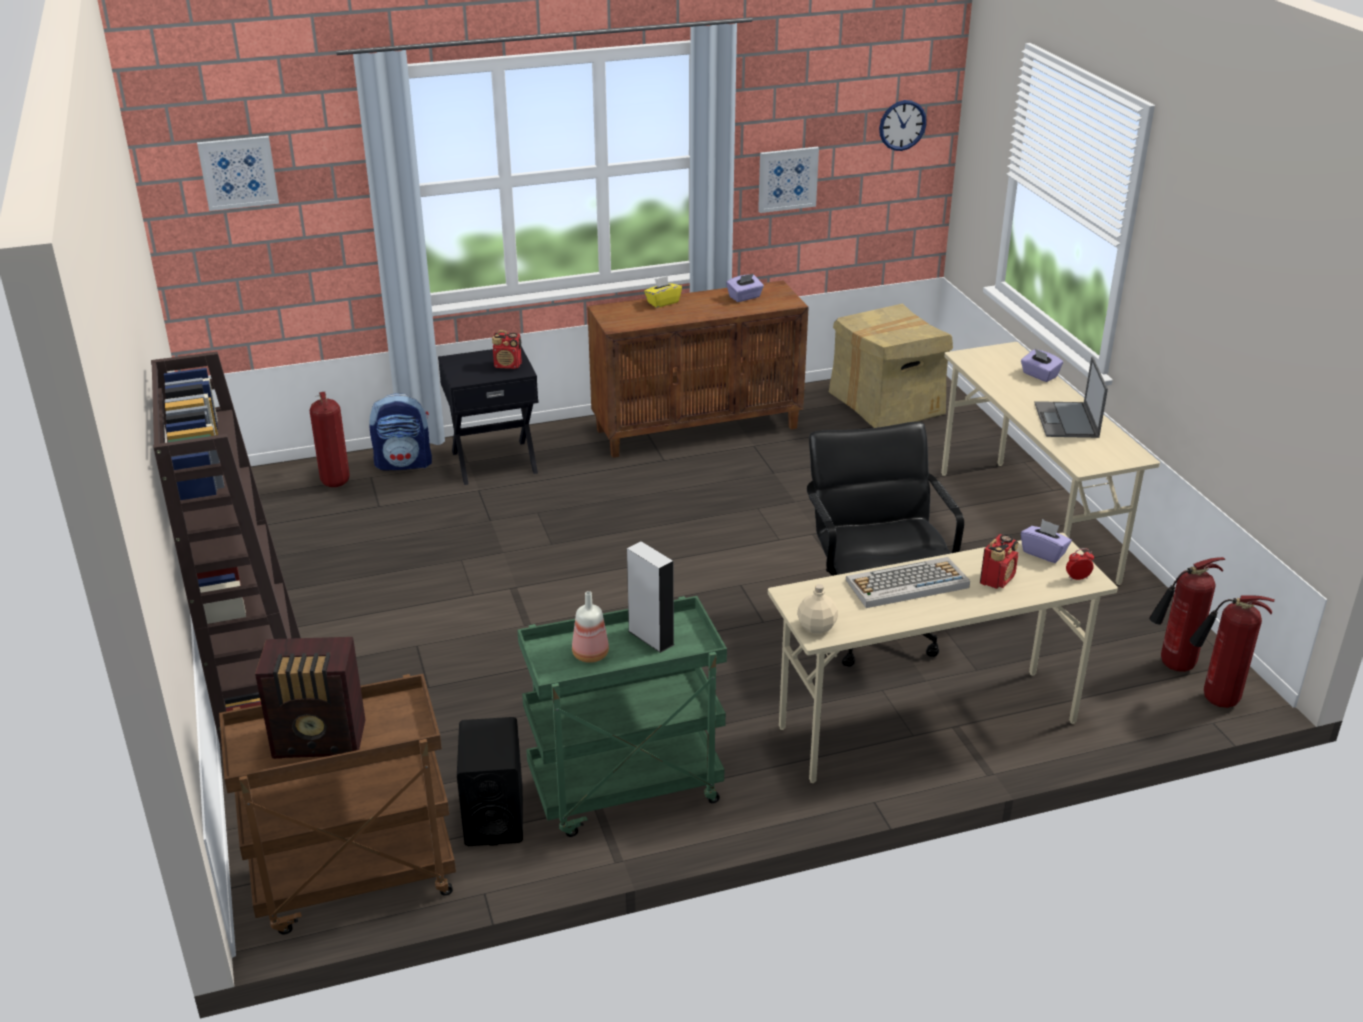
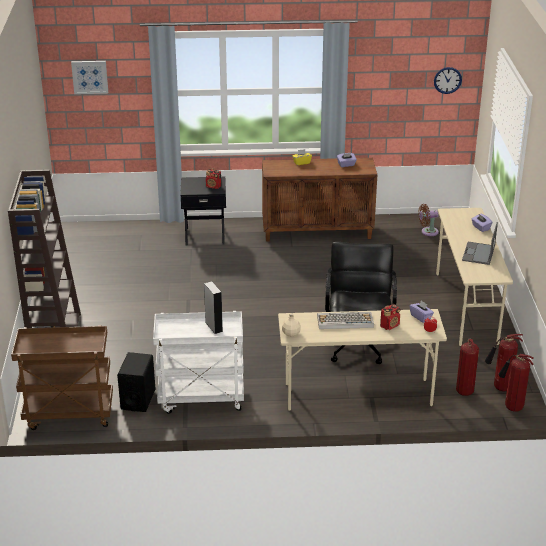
camera: 15 degrees right, 0 degrees up
radio [255,637,365,759] -> none
fire extinguisher [310,392,350,487] -> fire extinguisher moved to [456,338,479,396]
backpack [369,393,432,470] -> none
green cart [517,596,727,837] -> white cart [153,311,244,414]
bottle [572,591,609,663] -> none
picture [758,147,819,213] -> none
cardboard box [828,303,953,428] -> brown fan [418,204,439,236]

